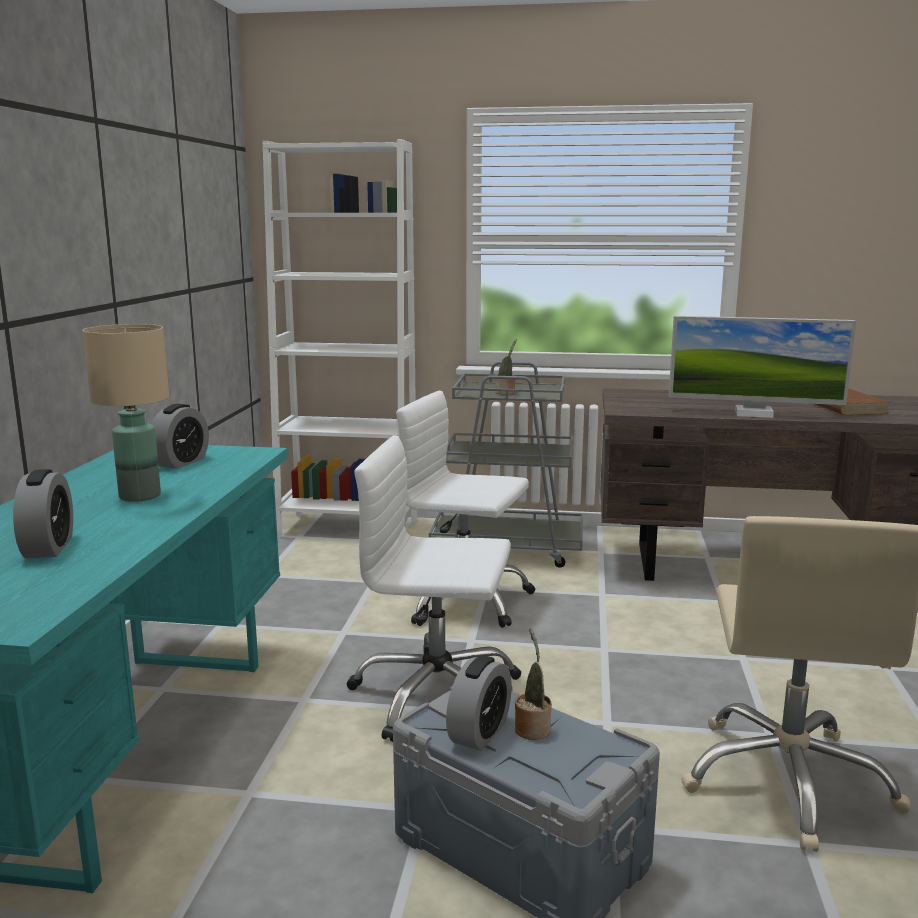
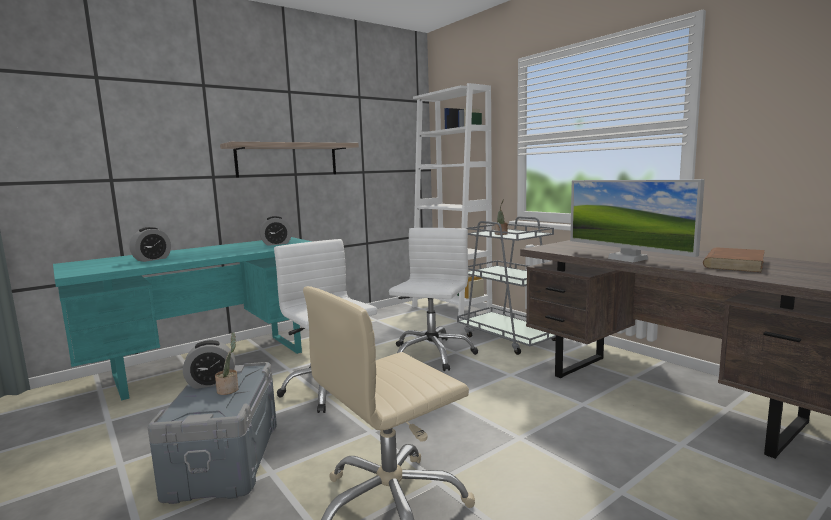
camera: 45 degrees right, 5 degrees down
beige table lamp [83,324,169,502] -> none
white office chair [396,391,535,628] -> white office chair turned 45 degrees clockwise [389,228,478,371]
none -> shelf [220,142,359,178]

